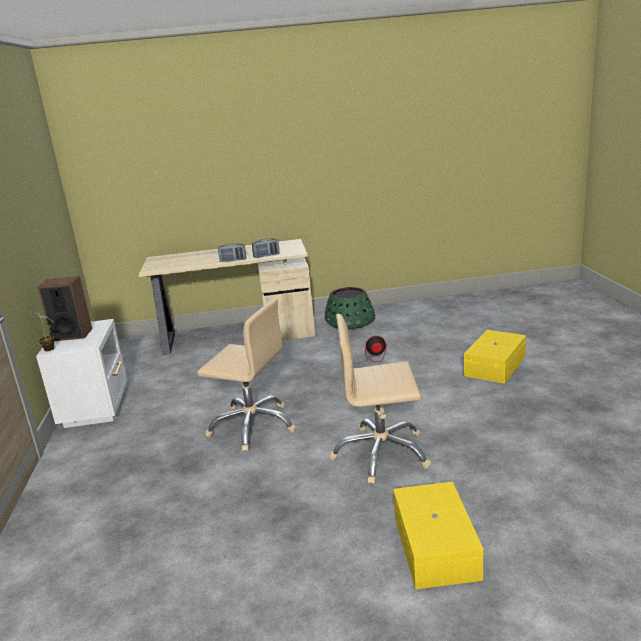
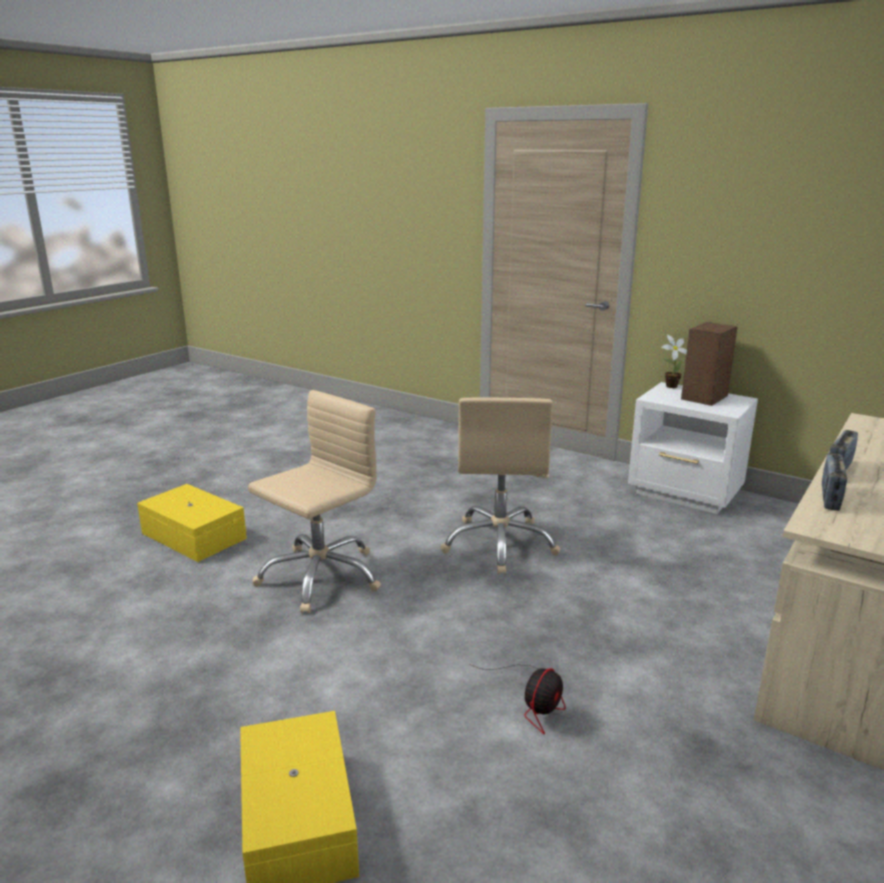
camera: 130 degrees right, 0 degrees up
beige office chair [198,299,296,452] -> beige office chair turned 60 degrees counterclockwise [440,398,561,575]
green planter [325,287,375,330] -> none

